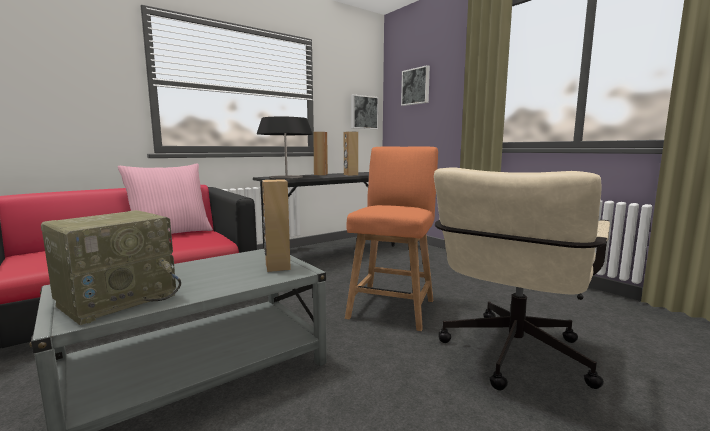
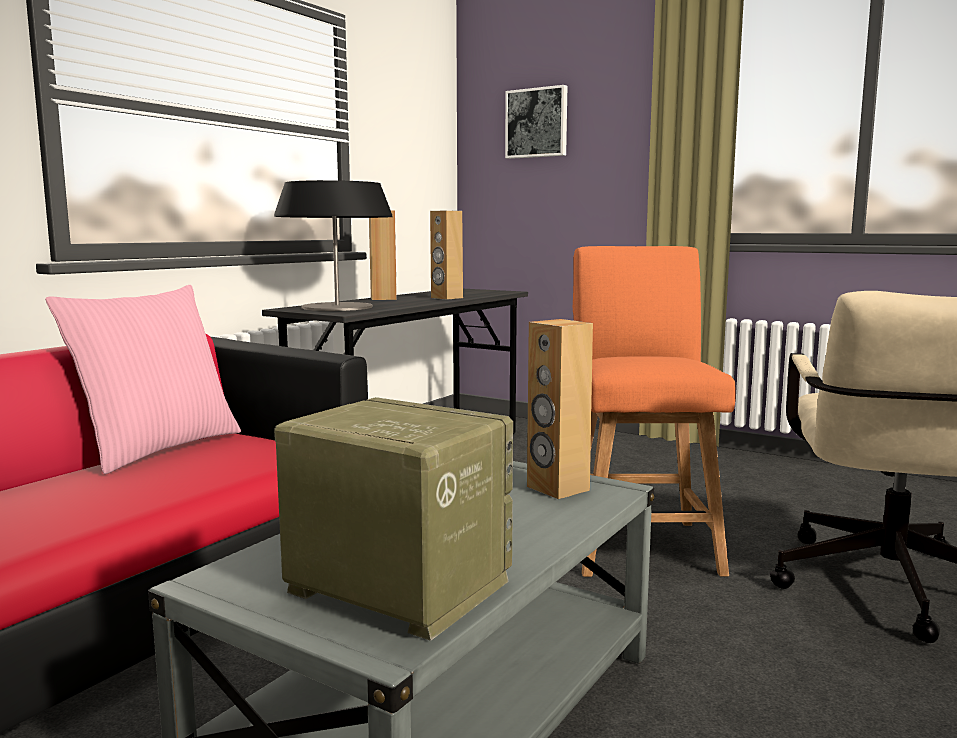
camera: 20 degrees left, 0 degrees up
radio [41,210,181,325] -> radio turned 75 degrees counterclockwise [274,397,513,641]
picture [351,94,379,129] -> none

